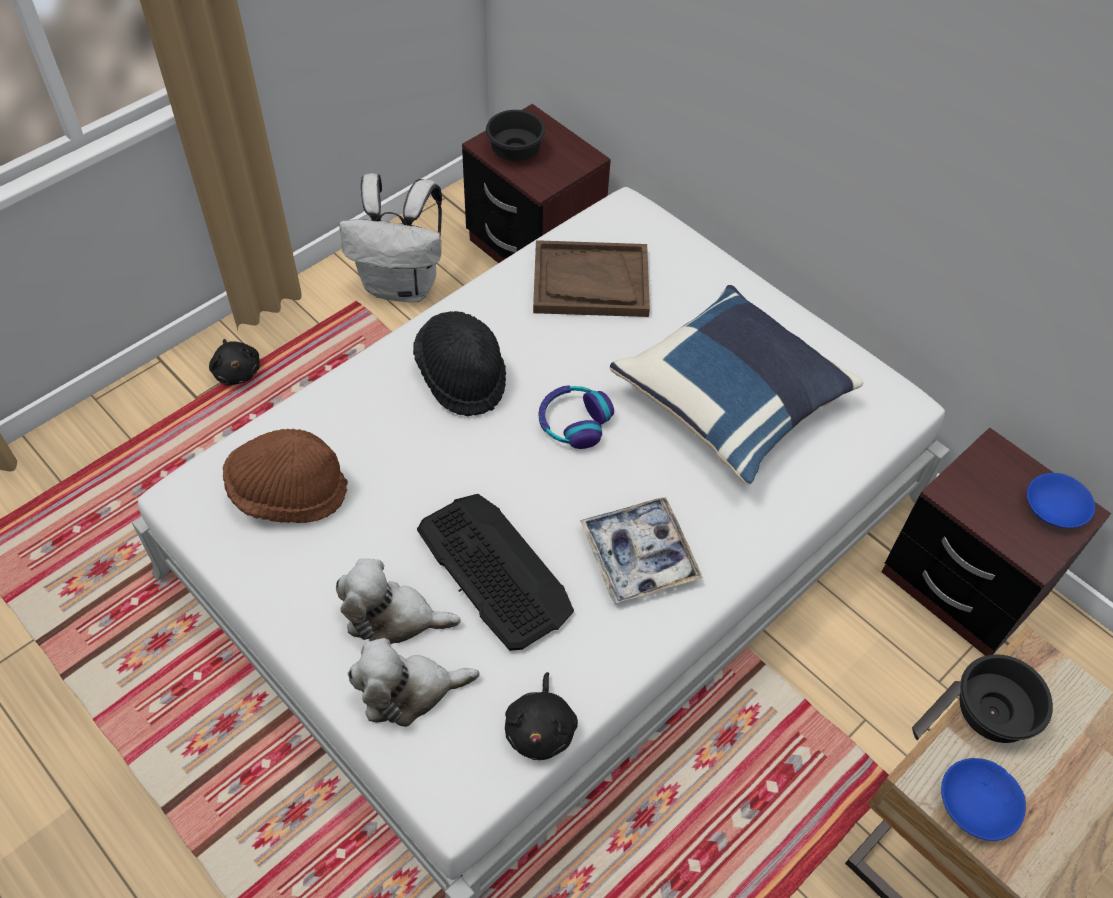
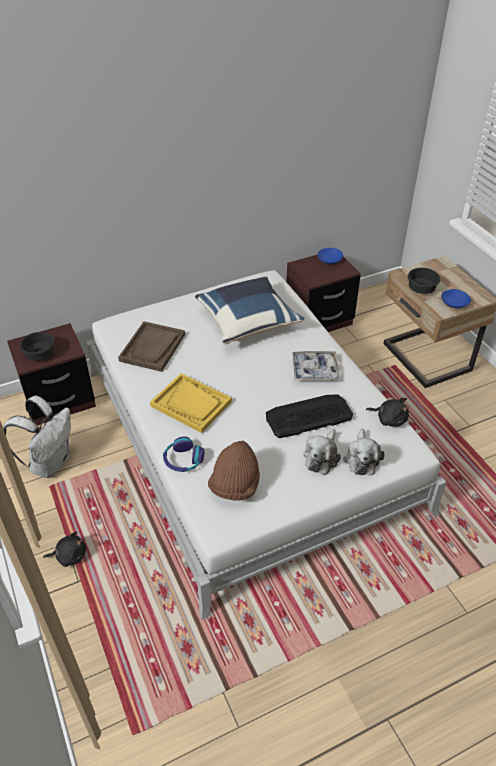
camera: 70 degrees left, 10 degrees down
black hat [413,311,506,416] -> yellow tray [150,373,232,433]
headphones [539,385,614,449] -> headphones moved to [163,437,204,472]

